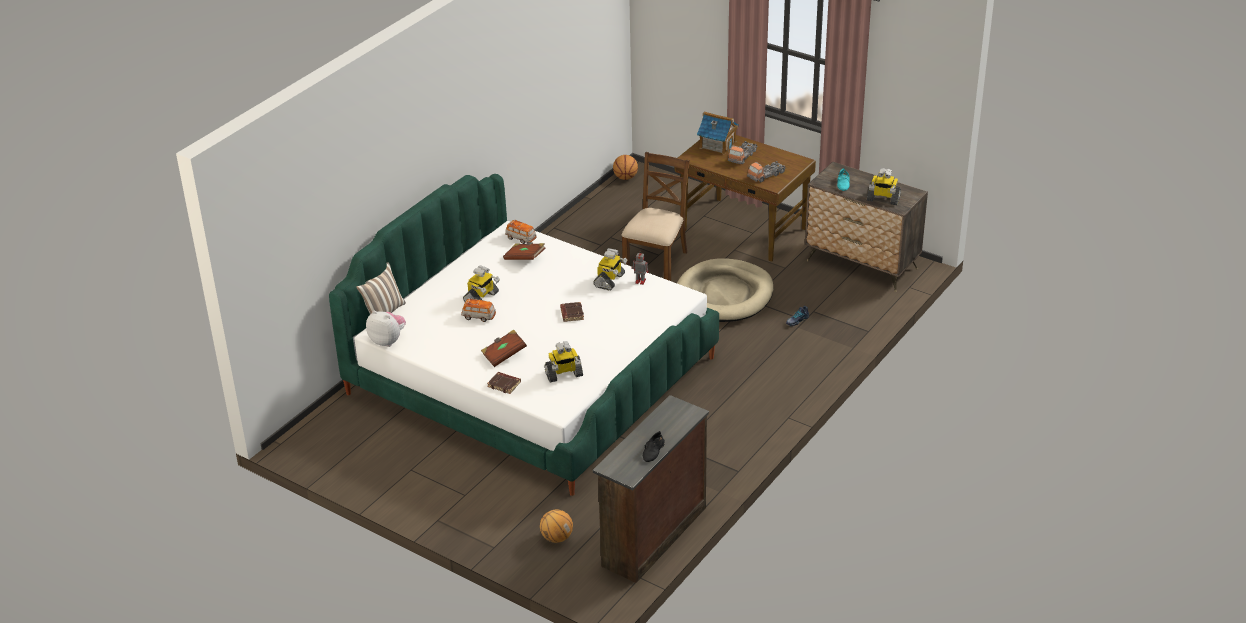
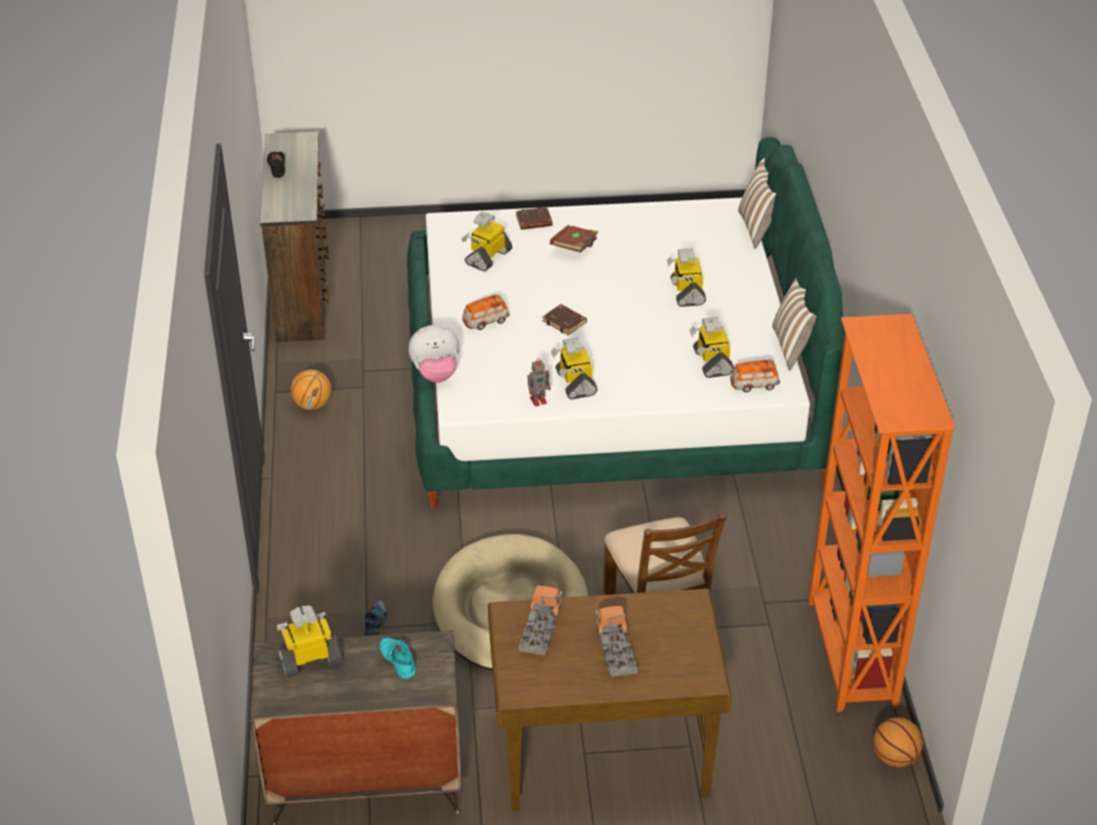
camera: 140 degrees right, 5 degrees up
plush toy [366,310,406,347] -> plush toy moved to [409,325,459,383]
toy car [461,298,496,322] -> toy car moved to [462,294,509,330]
brown book [503,242,546,260] -> toy robot [690,317,734,378]
basketball [540,509,573,543] -> basketball moved to [291,370,332,410]
toy house [697,111,739,155] -> none
none -> pillow [772,278,817,371]
none -> orange bookcase [808,314,956,712]

